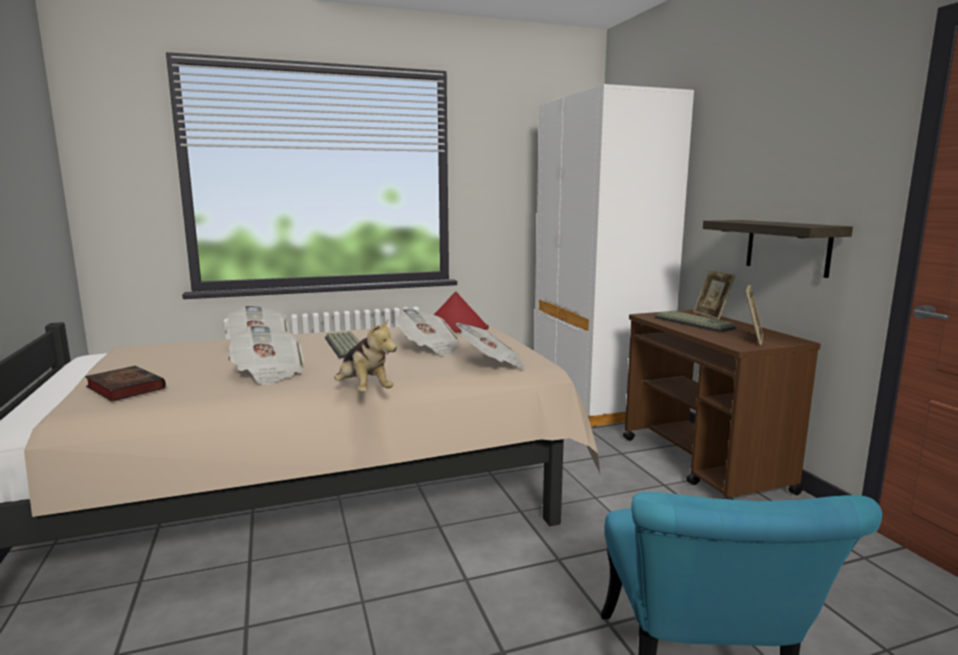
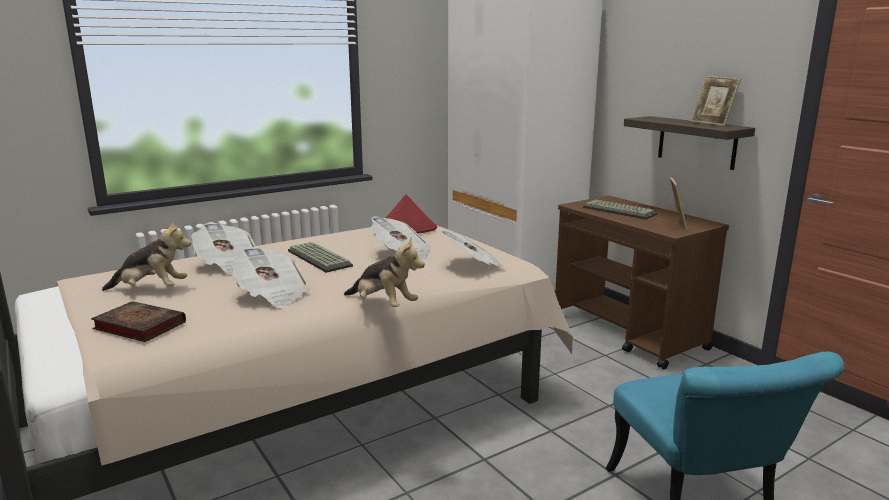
camera: 15 degrees left, 5 degrees up
picture frame [693,270,736,320] -> picture frame moved to [690,76,741,126]
none -> plush toy [102,221,191,291]

